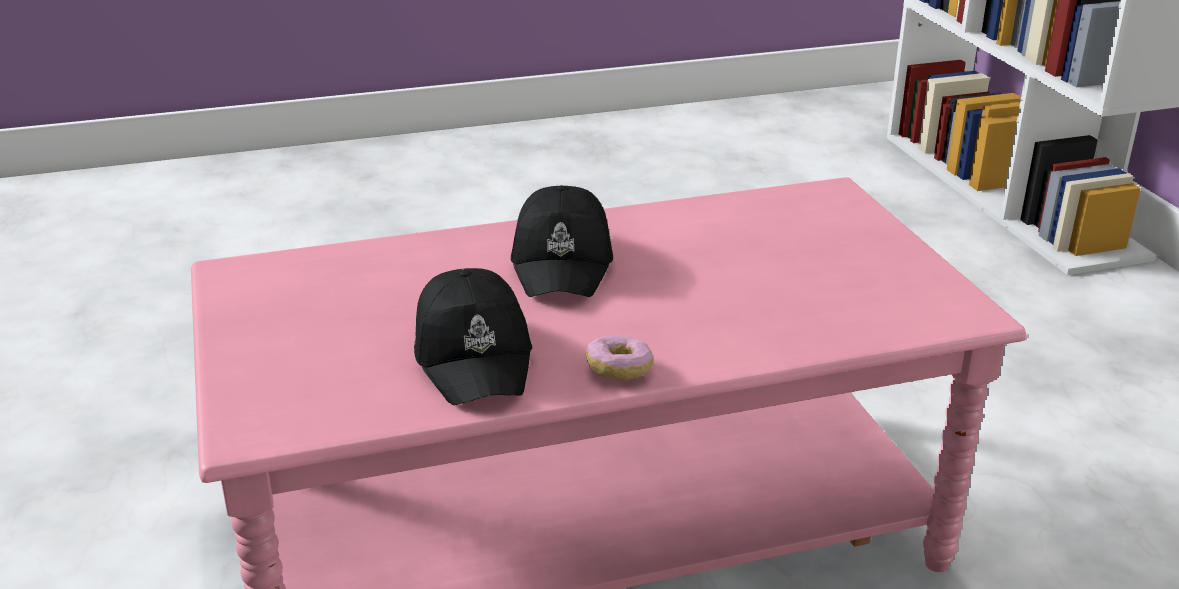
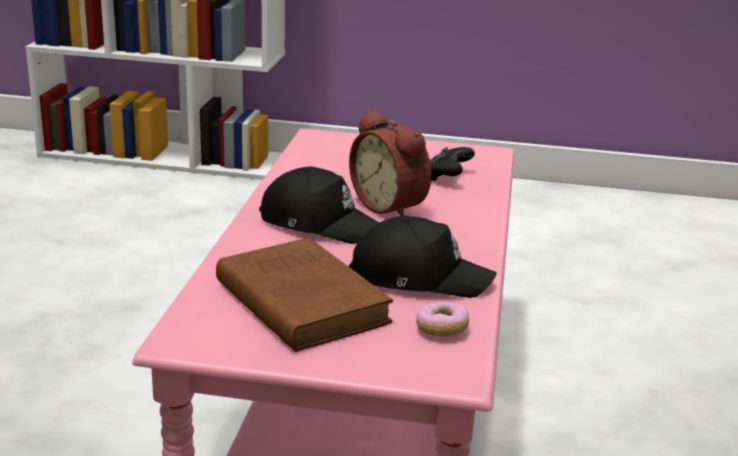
camera: 65 degrees left, 5 degrees down
donut [586,336,653,380] -> donut moved to [416,302,469,337]
none -> brown book [216,238,393,352]
none -> alarm clock [349,110,432,216]
none -> black game controller [430,147,475,181]

